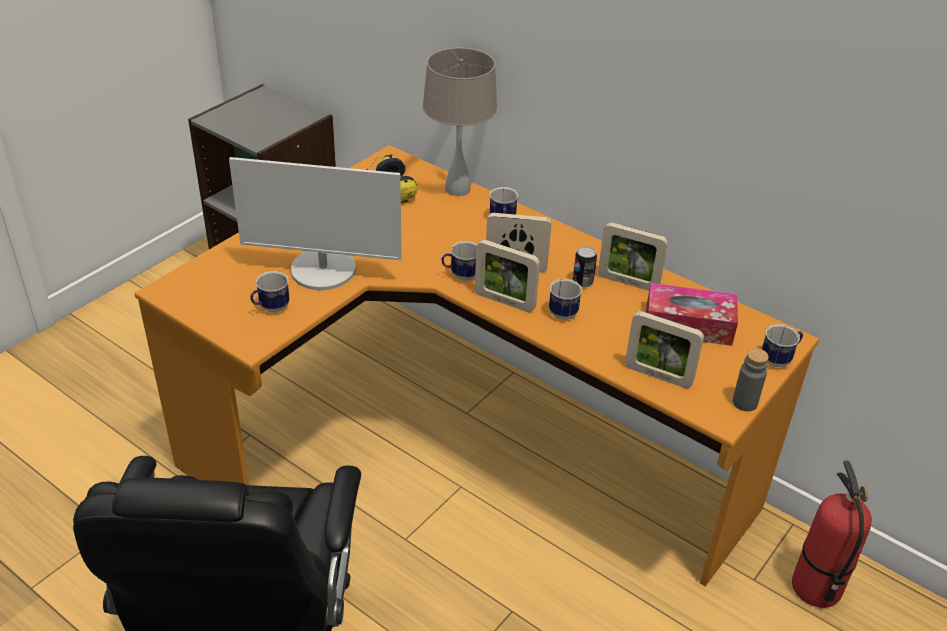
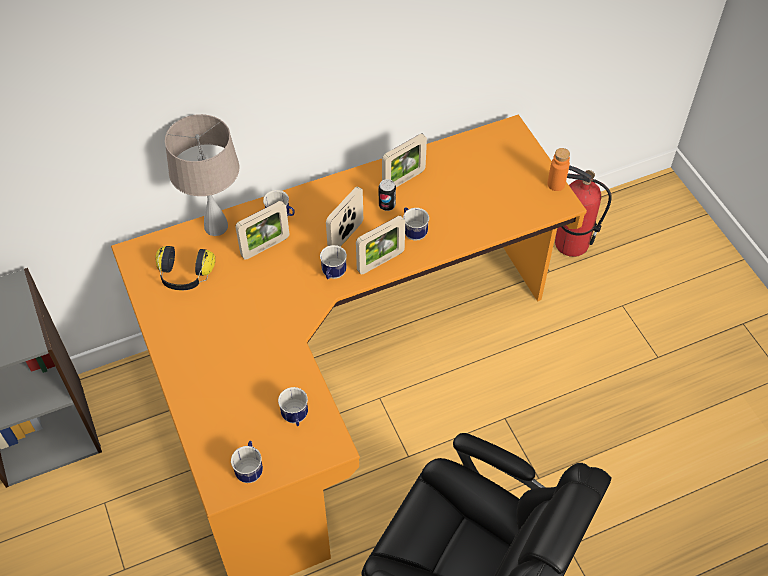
camera: 60 degrees left, 15 degrees up
monitor [229,157,402,290] -> none
picture frame [625,311,704,388] -> picture frame moved to [235,201,289,260]
tissue box [646,283,738,346] -> none
grey bottle [732,348,769,412] -> orange bottle [547,148,570,191]
mug [762,324,803,367] -> mug moved to [231,441,263,483]

